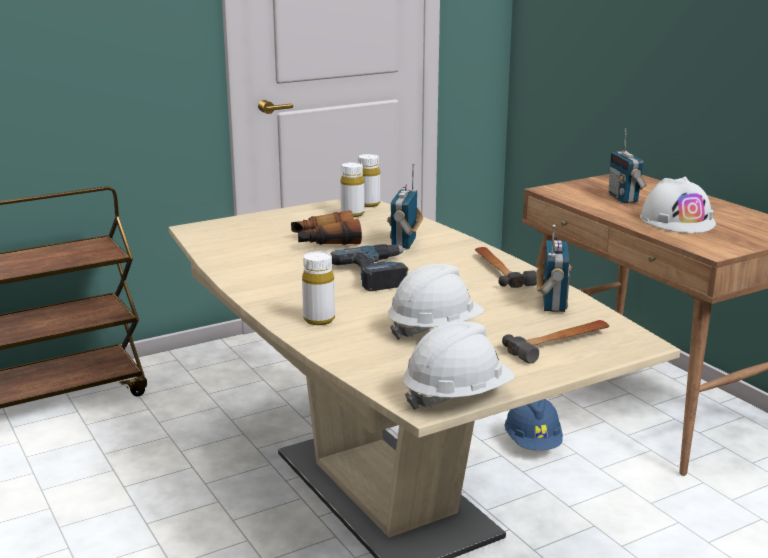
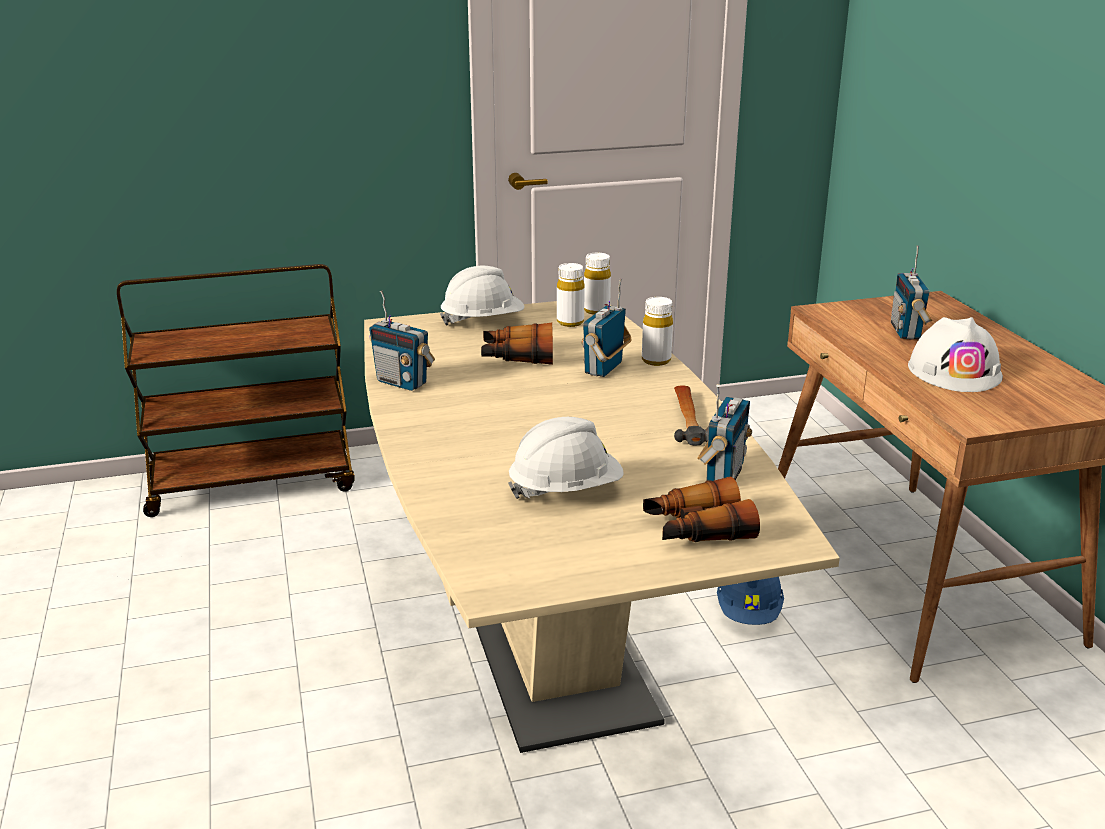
camera: 15 degrees right, 5 degrees up
white bottle [302,251,335,325] -> white bottle moved to [642,297,673,366]
power drill [330,244,409,291] -> none
white hard hat [403,321,515,410] -> white hard hat moved to [440,266,524,326]
hammer [502,320,609,364] -> binoculars [643,477,760,542]
none -> radio [369,290,435,391]

